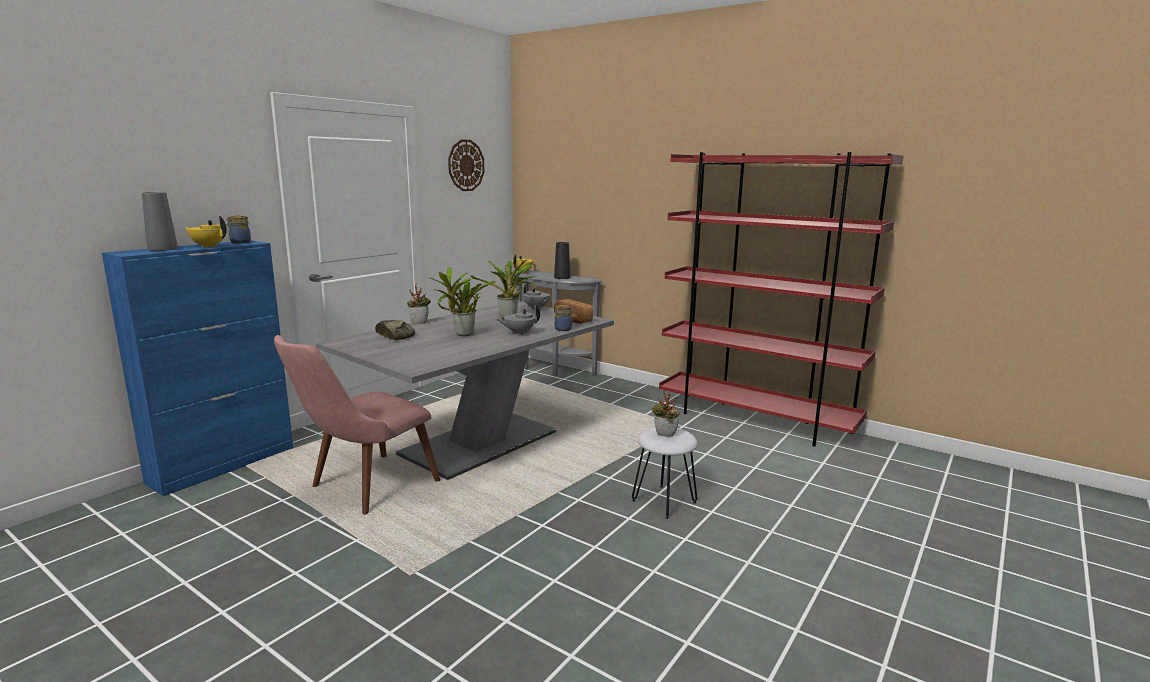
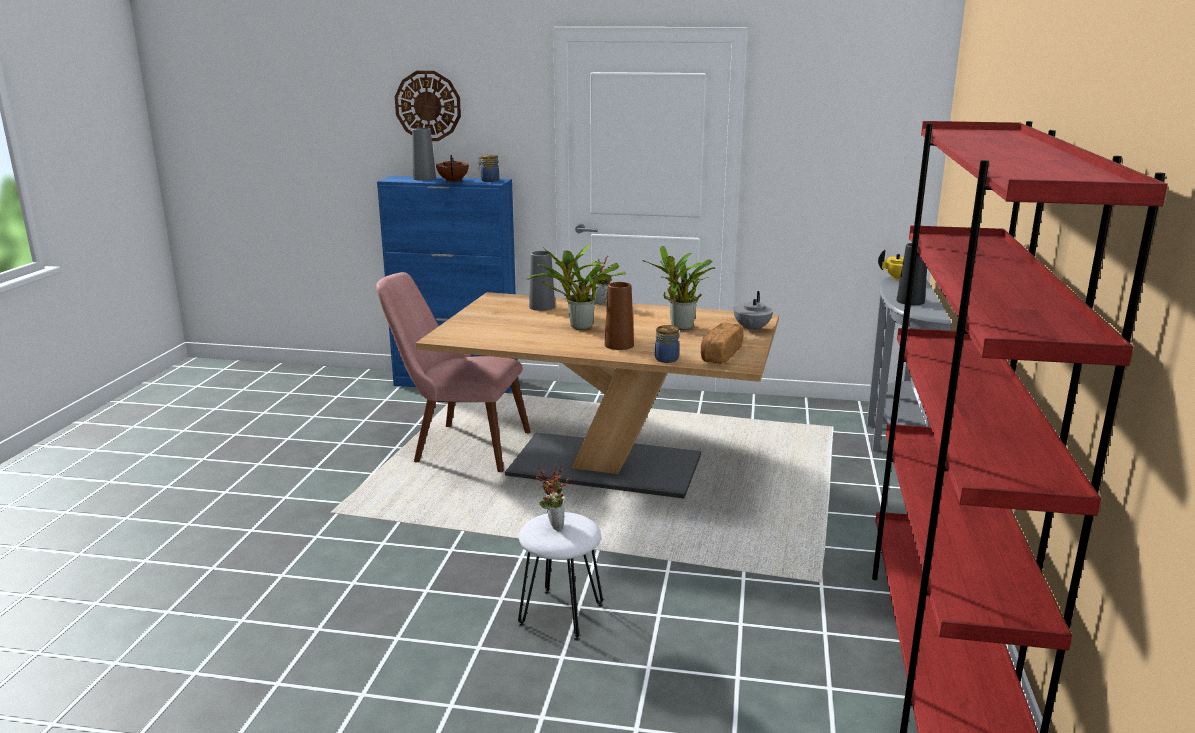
camera: 65 degrees right, 5 degrees up
yellow teapot [185,216,227,248] -> brown teapot [436,155,469,183]
grey dining table [316,301,614,480] -> brown dining table [416,292,779,498]
bread [375,320,415,340] -> grey vase [529,251,555,311]
wall clock [448,139,485,191] -> wall clock moved to [395,71,461,141]
grey teapot [496,305,540,335] -> brown vase [605,282,634,350]

